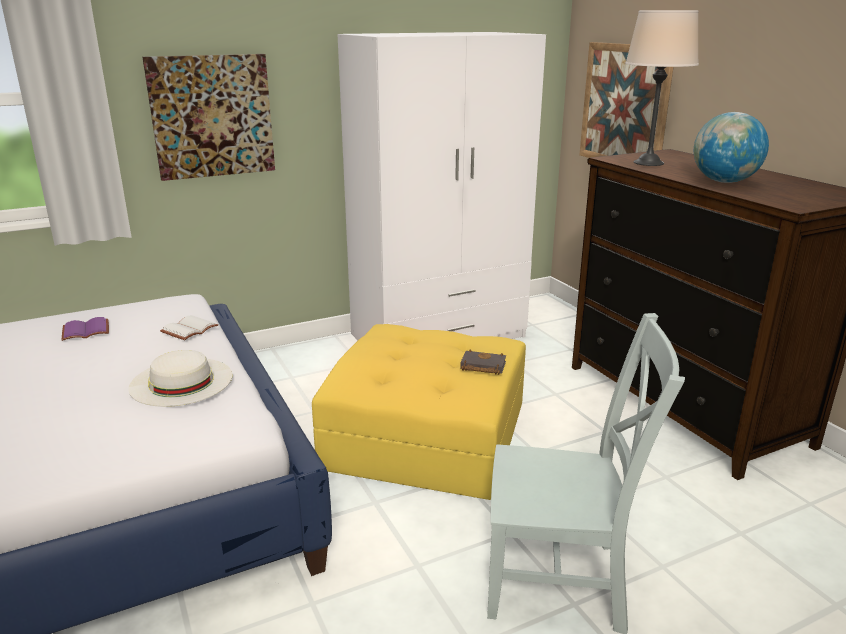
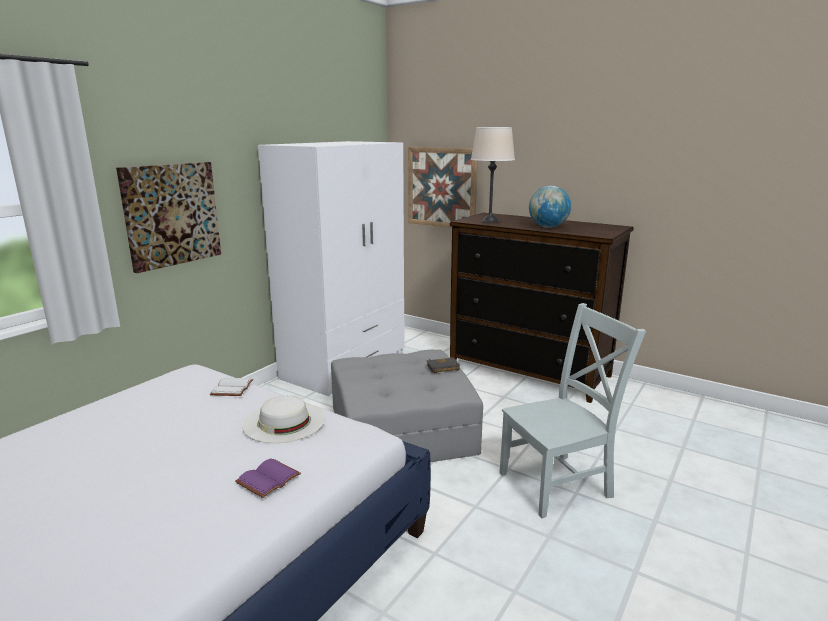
camera: 30 degrees left, 5 degrees down
purple book [62,317,109,341] -> purple book moved to [235,458,301,498]
yellow ottoman [312,324,526,500] -> grey ottoman [331,350,483,462]

